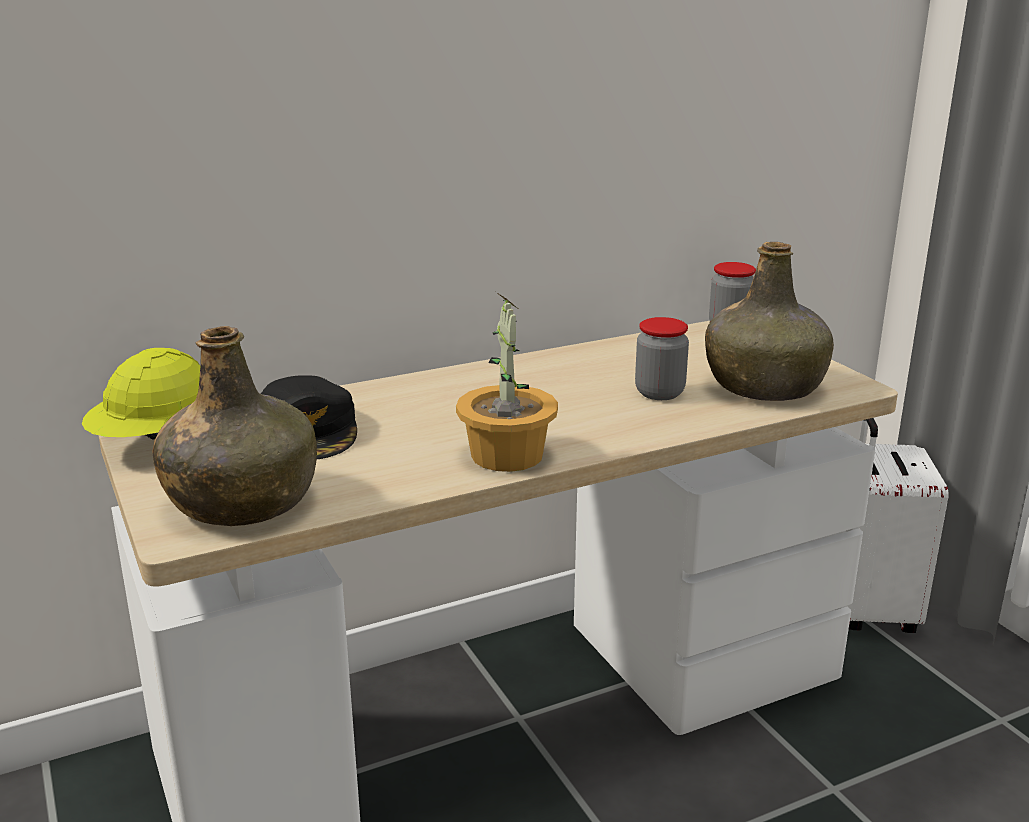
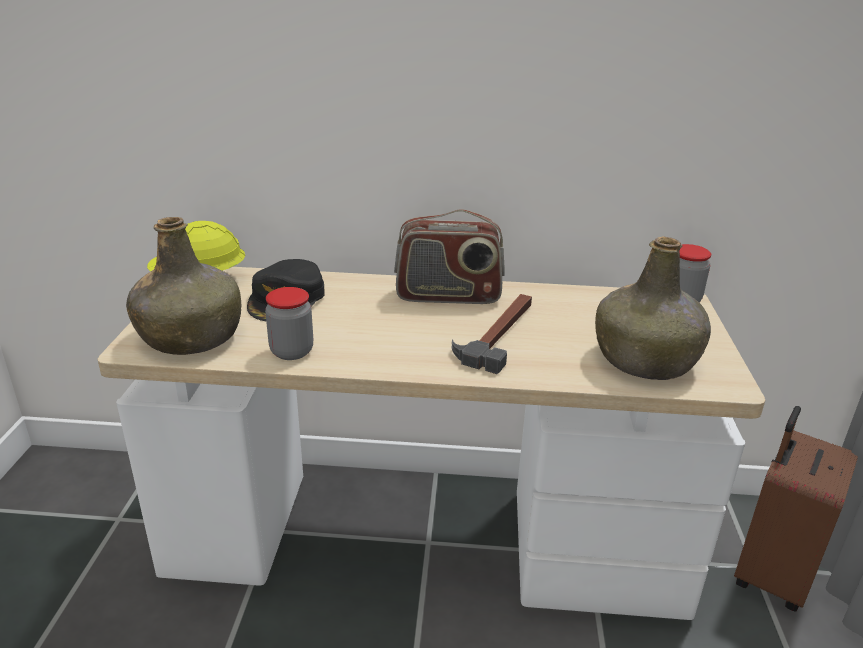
camera: 30 degrees right, 5 degrees up
potted plant [456,292,558,472] -> none
jar [635,317,689,400] -> jar moved to [265,287,313,360]
white suitcase [847,418,949,633] -> brown suitcase [734,406,858,612]
none -> radio [394,209,505,304]
none -> hammer [451,294,532,374]

